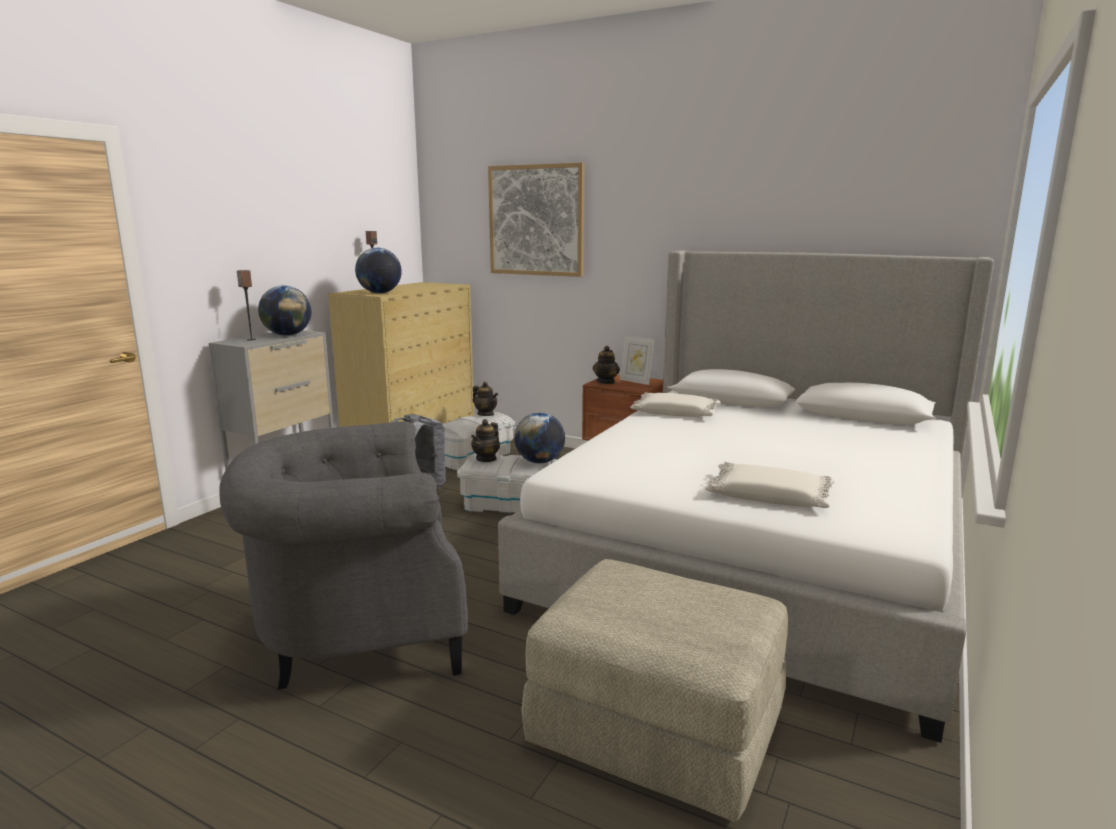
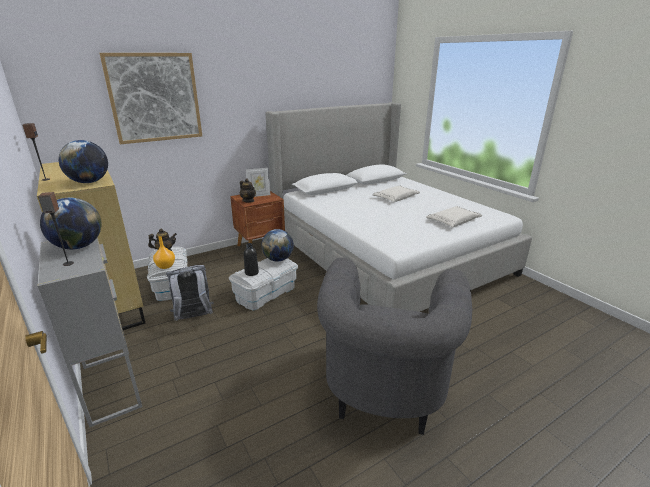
camera: 60 degrees left, 10 degrees up
teapot [471,419,500,462] -> black bottle [244,243,259,276]
beige ottoman [521,559,788,822] -> none
white pillow [630,392,720,417] -> white pillow moved to [372,185,420,202]
none -> orange vase [153,236,175,269]

